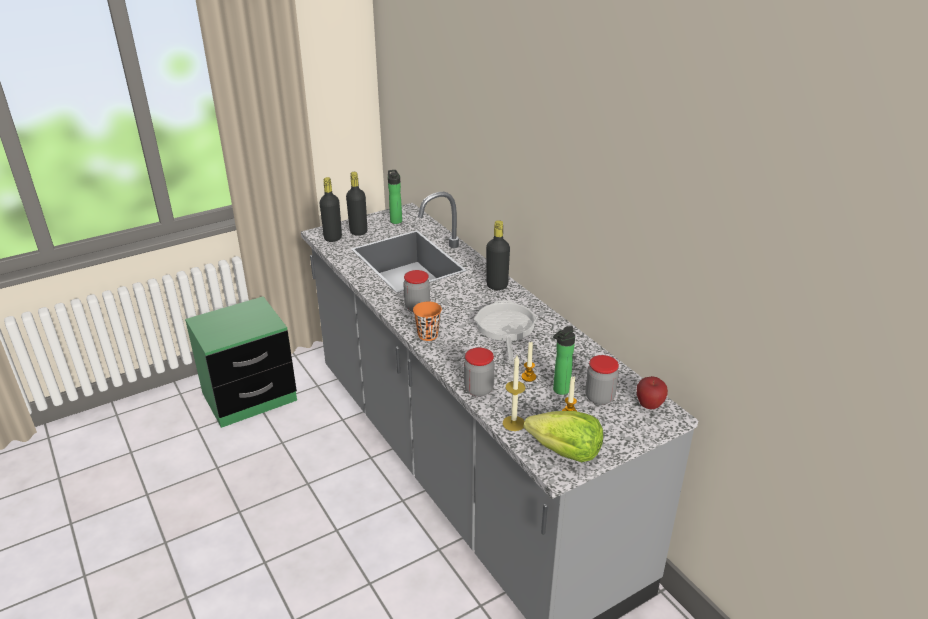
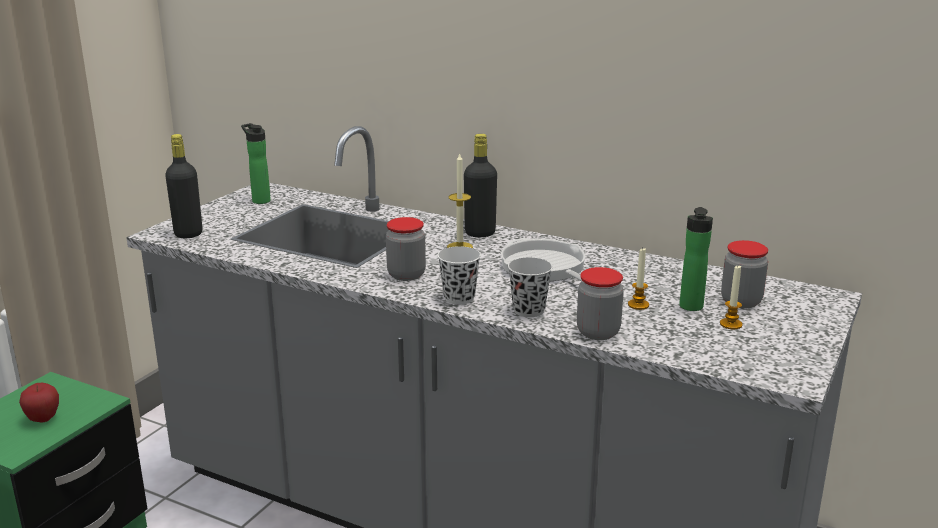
camera: 30 degrees left, 10 degrees down
black bottle [346,172,367,236] -> none
orange cup [413,302,442,341] -> white cup [437,246,481,305]
candle [503,356,525,431] -> candle moved to [447,153,473,248]
lettuce [524,411,603,462] -> none
apple [637,376,668,409] -> apple moved to [19,382,59,422]
none -> black cup [508,257,553,317]

